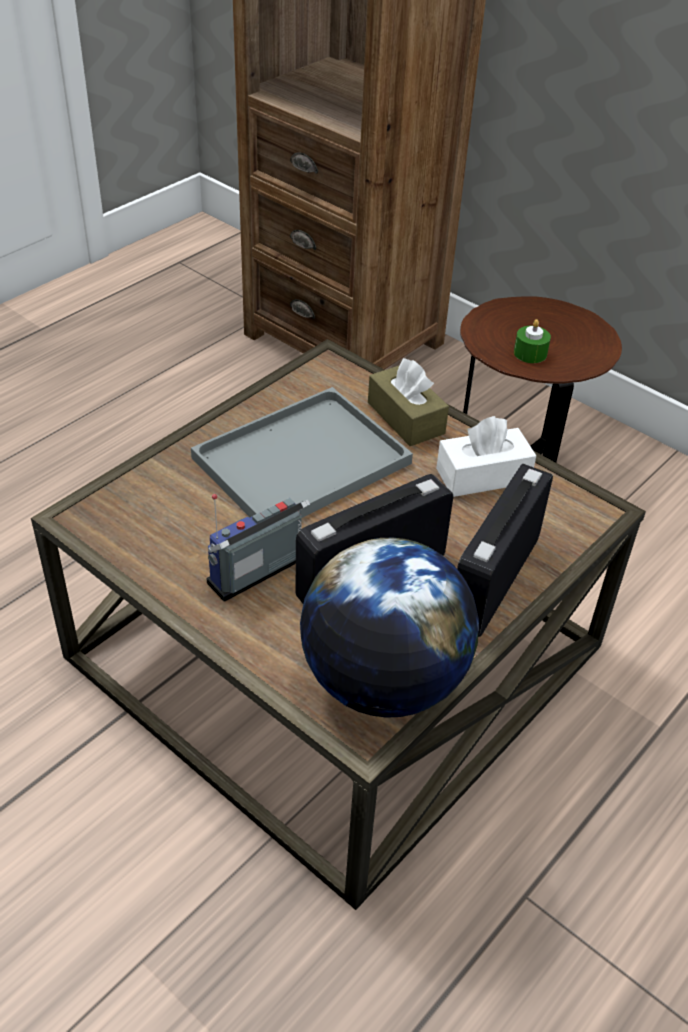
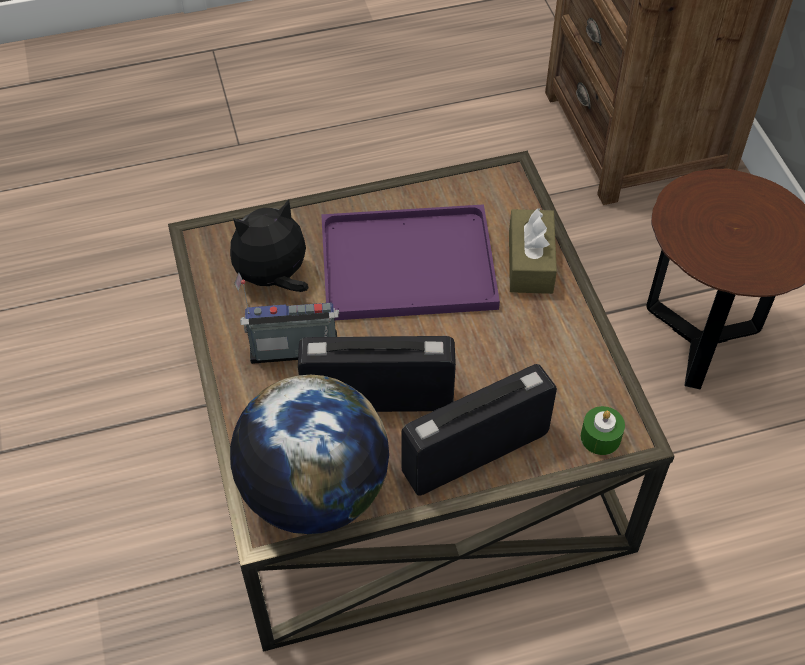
camera: 35 degrees right, 10 degrees up
grey tray [191,387,413,518] -> purple tray [321,204,500,320]
white tissue box [436,416,536,497] -> none
green candle [514,319,551,363] -> green candle moved to [581,406,625,455]
none -> plush toy [230,199,309,292]

